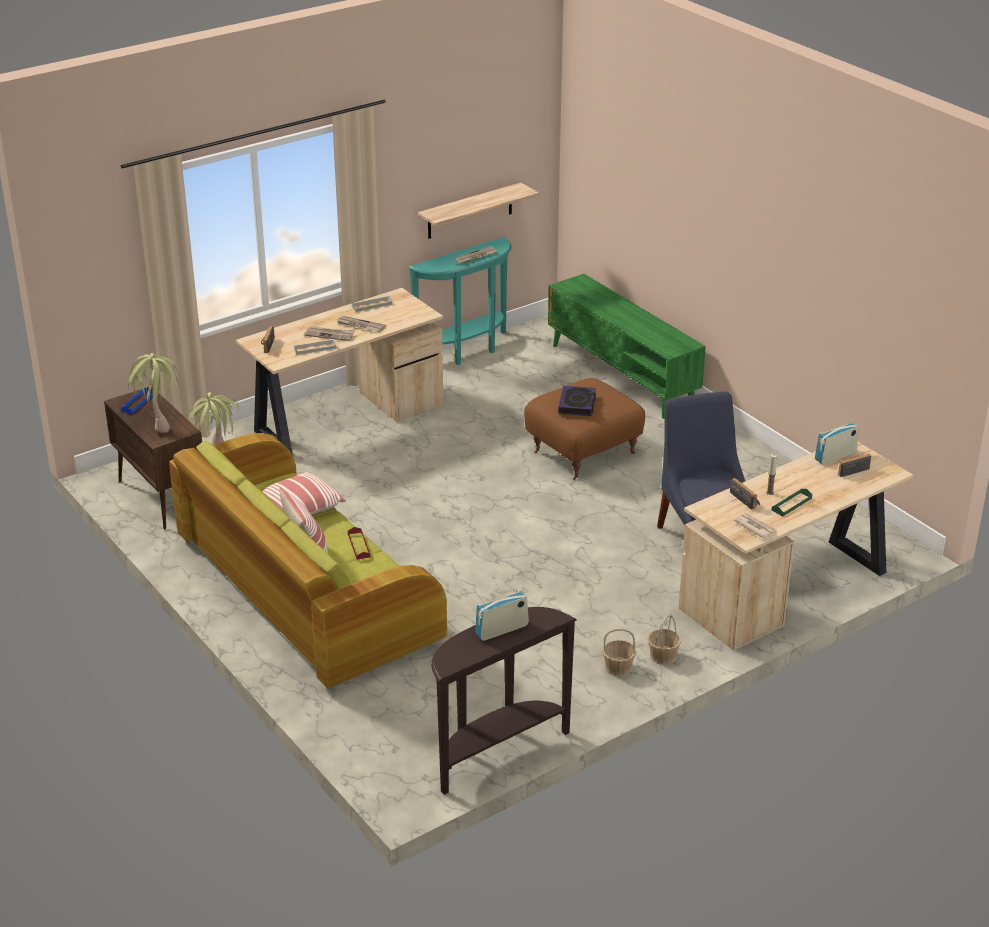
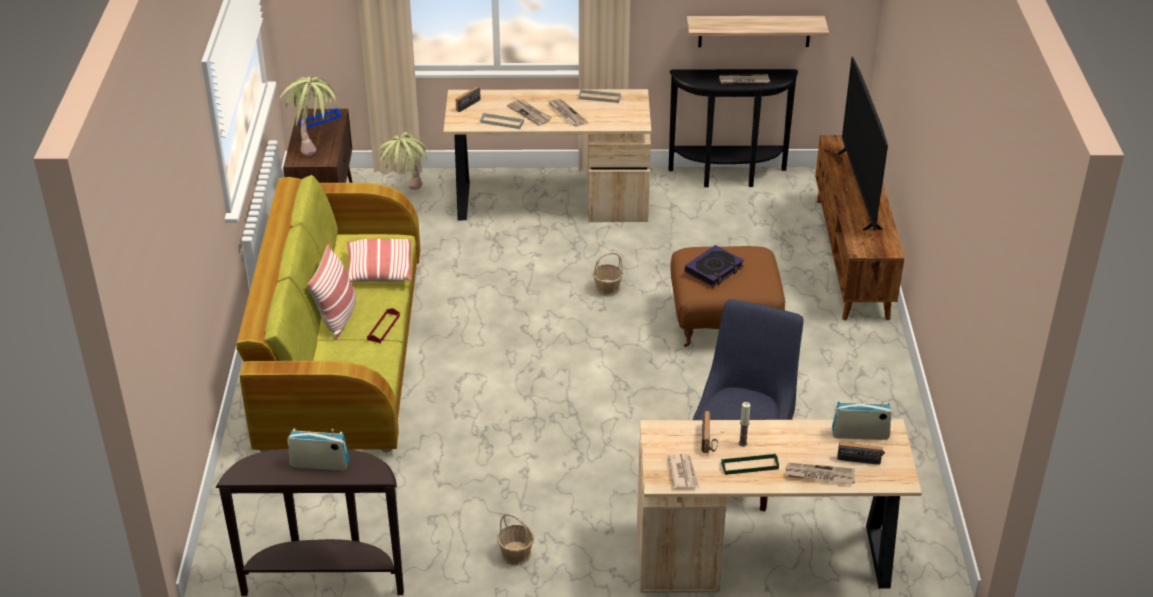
camera: 35 degrees right, 5 degrees up
turquoise console table [408,237,511,365] -> black console table [669,69,798,187]
green tv stand [548,274,706,419] -> brown tv stand [815,135,904,320]
basket [647,614,681,665] -> basket moved to [592,252,623,297]
none -> newspaper [785,463,855,485]
none -> television [837,57,888,231]

